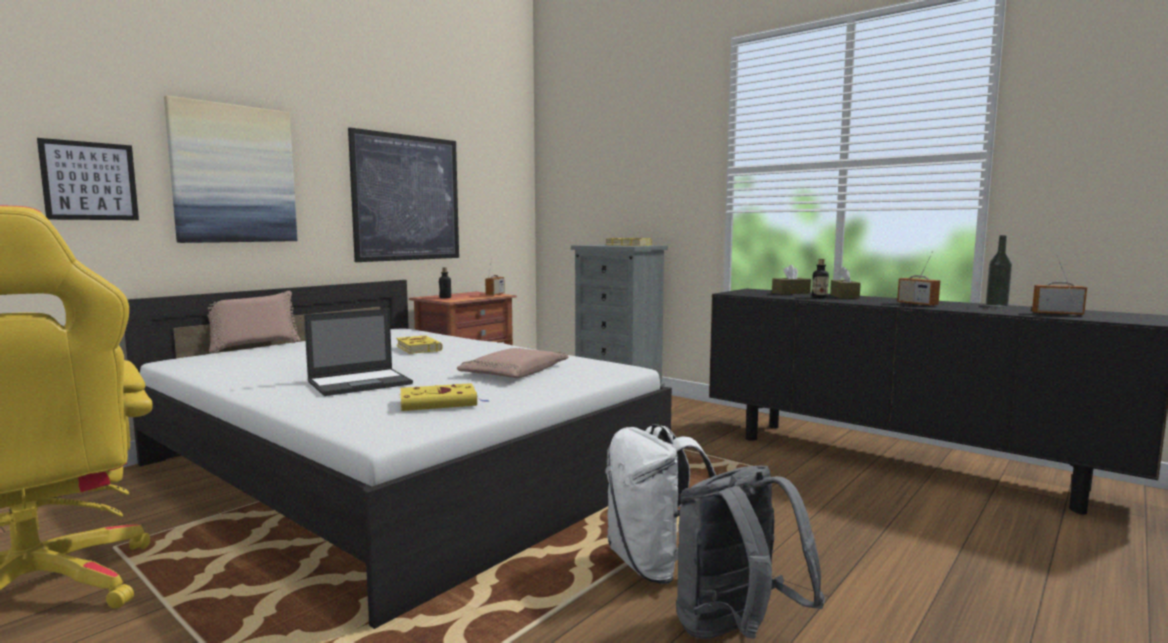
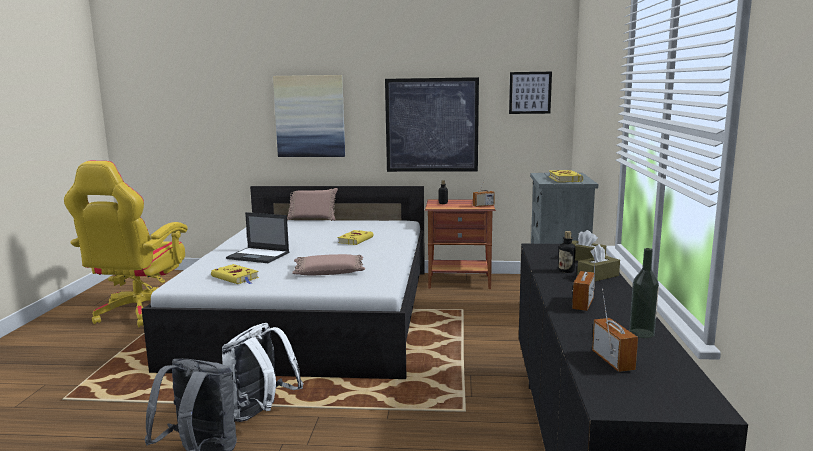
camera: 55 degrees right, 5 degrees up
picture [37,138,139,220] -> picture moved to [509,72,552,114]

